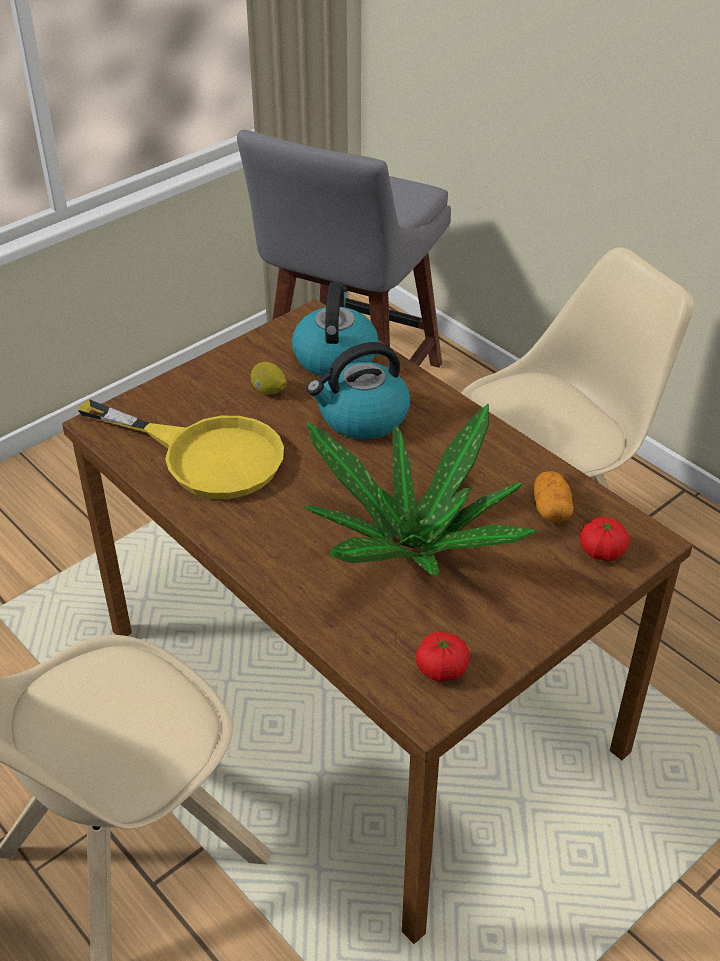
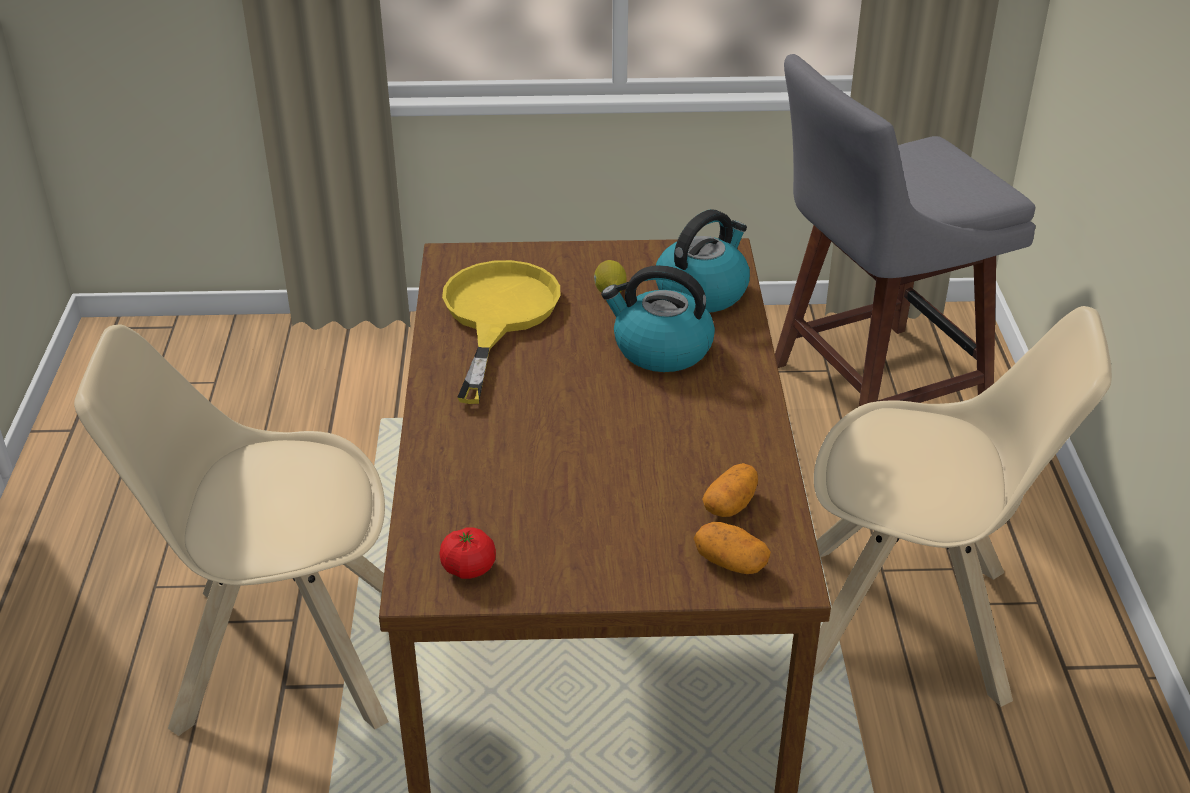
camera: 40 degrees right, 5 degrees down
yellow frying pan [78,399,284,499] -> yellow frying pan turned 150 degrees counterclockwise [442,260,560,404]
potted plant [304,404,536,576] -> none
tomato [580,517,630,562] -> potato [694,522,771,574]

